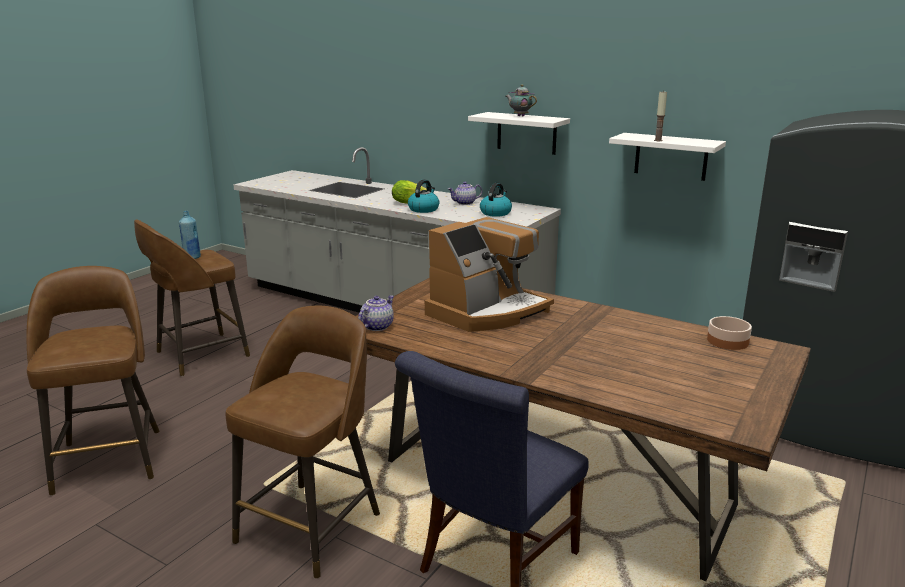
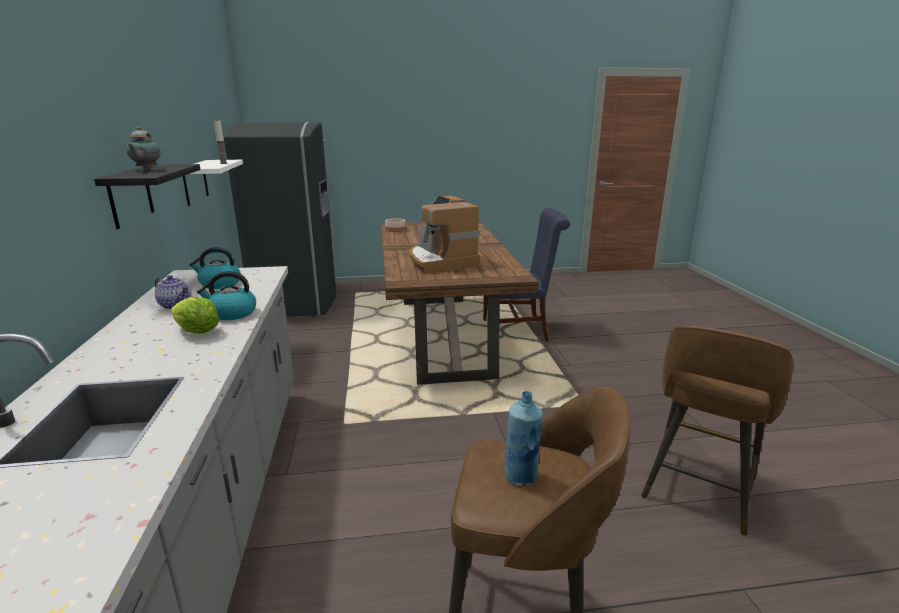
camera: 130 degrees left, 0 degrees up
brown stool [226,306,380,578] -> none
teapot [358,296,394,331] -> none
coffee machine [425,217,554,332] -> coffee machine turned 120 degrees counterclockwise [409,195,480,274]
white shelf [468,112,570,155] -> black shelf [94,164,200,229]

